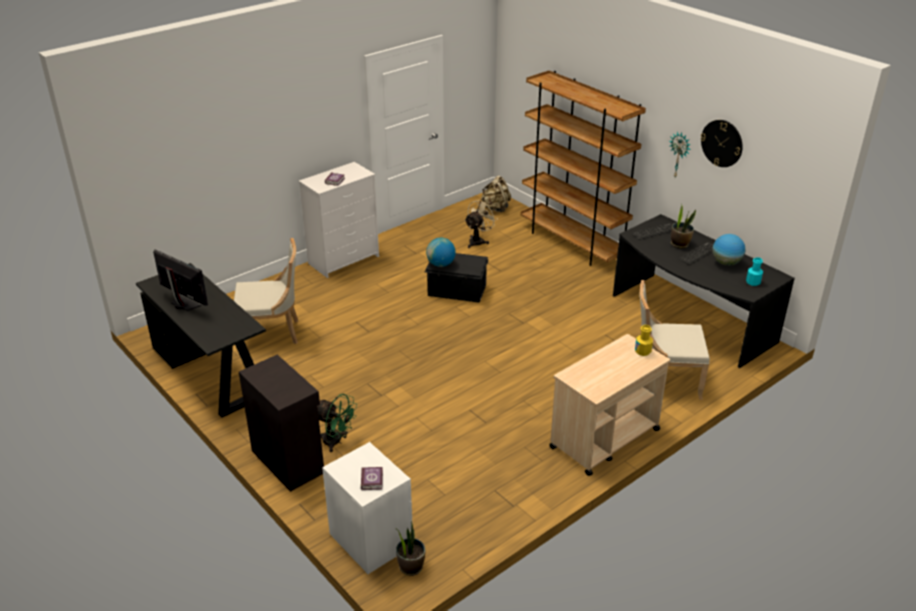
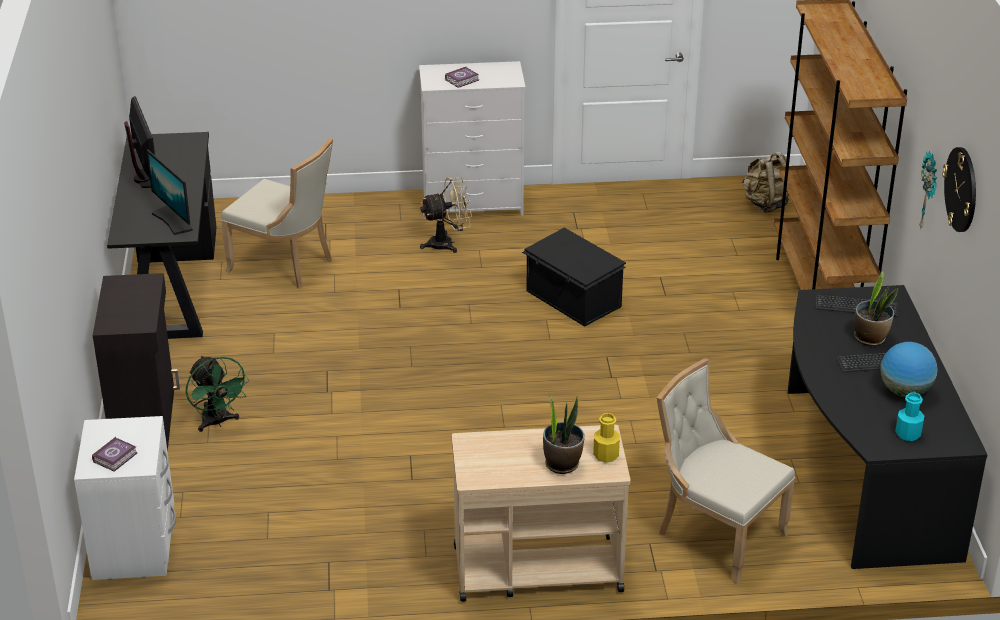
camera: 35 degrees right, 0 degrees up
potted plant [396,520,426,576] -> potted plant moved to [543,395,585,474]
globe [426,238,456,267] -> none
beige fan [464,199,497,248] -> beige fan moved to [420,177,472,253]
none -> monitor [146,149,193,235]

